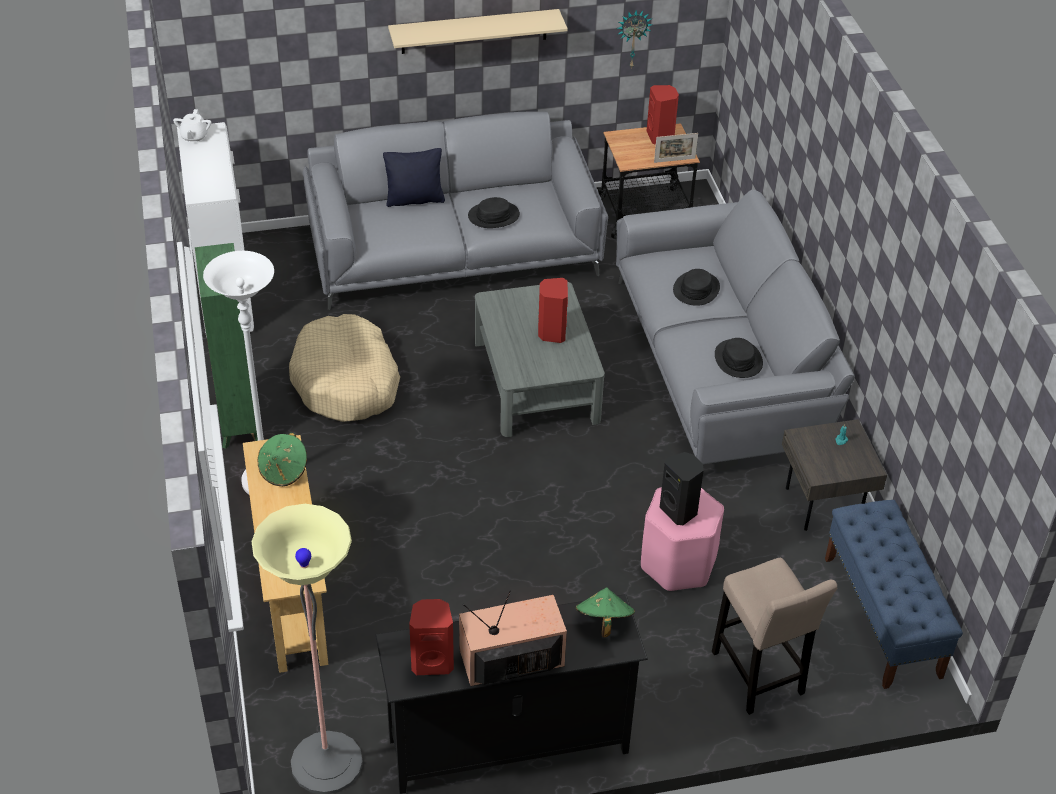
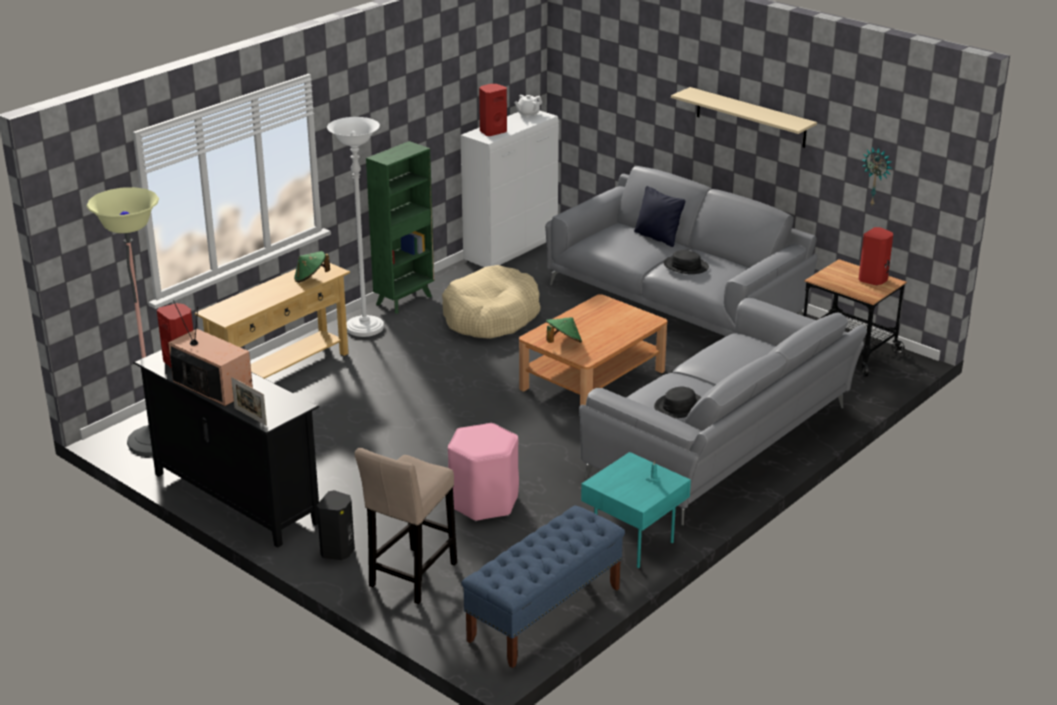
camera: 55 degrees right, 15 degrees down
grey coffee table [475,282,605,437] -> brown coffee table [519,294,667,406]
red speaker [538,278,568,343] -> red speaker moved to [479,84,507,136]
green hat [576,587,635,638] -> green hat moved to [546,317,582,343]
picture frame [654,133,698,163] -> picture frame moved to [231,377,267,426]
black speaker [659,452,704,525] -> black speaker moved to [317,490,355,560]
black hat [673,269,720,306] -> none
grey side table [782,419,887,531] -> turquoise side table [581,452,691,568]

